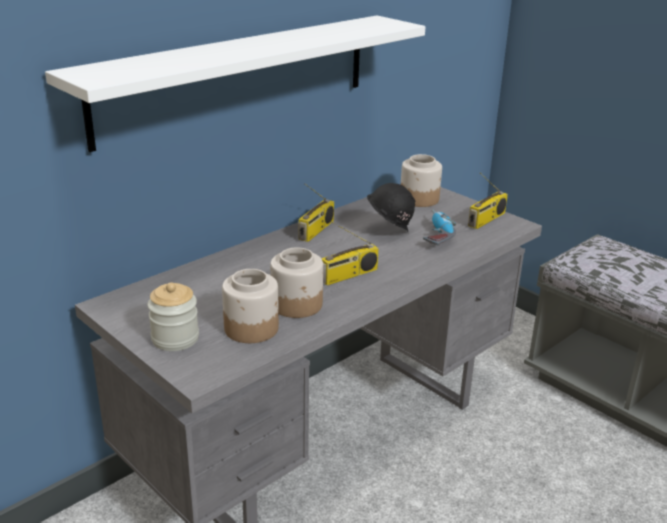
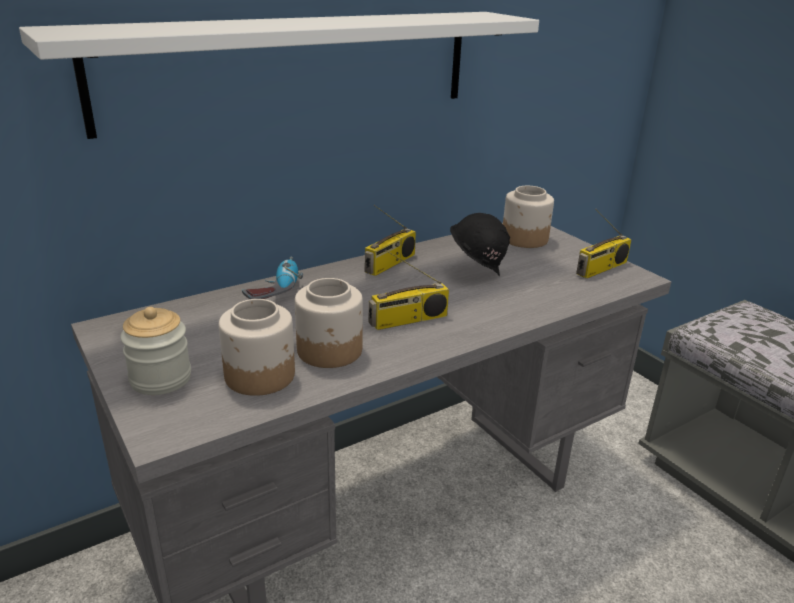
camera: 10 degrees right, 0 degrees up
power drill [423,210,456,245] -> power drill moved to [242,256,303,299]

